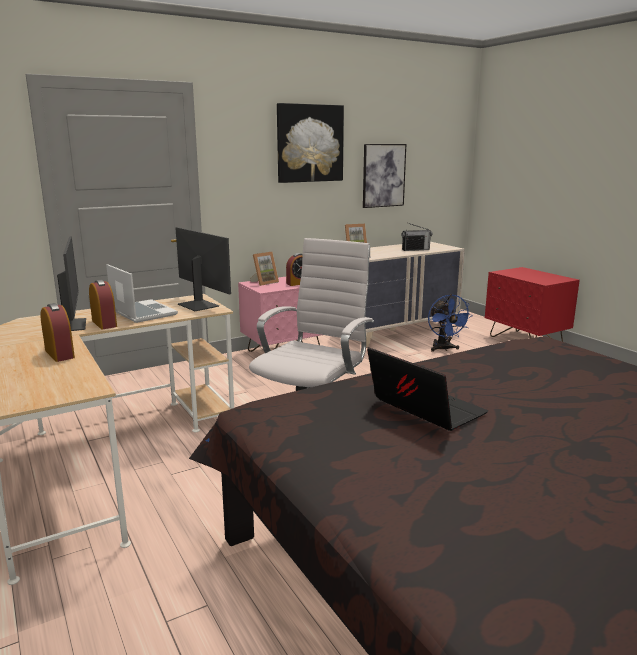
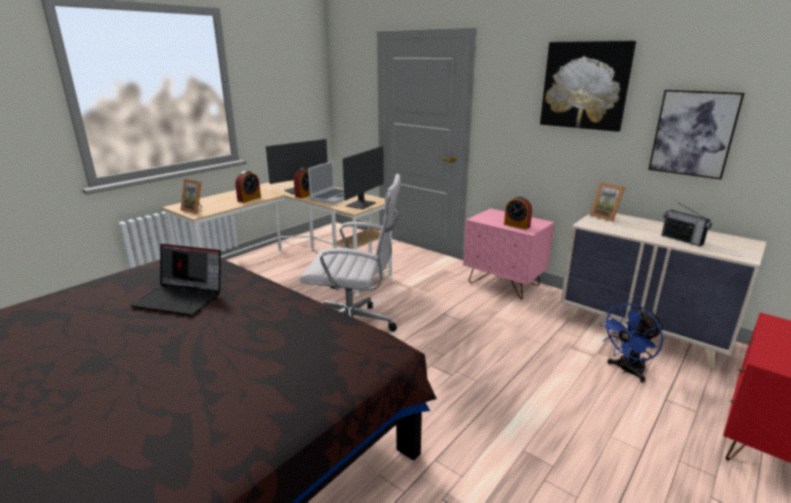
camera: 70 degrees right, 5 degrees up
picture frame [250,252,279,286] -> picture frame moved to [181,179,202,214]
laptop [367,347,488,431] -> laptop turned 75 degrees clockwise [130,244,221,316]

